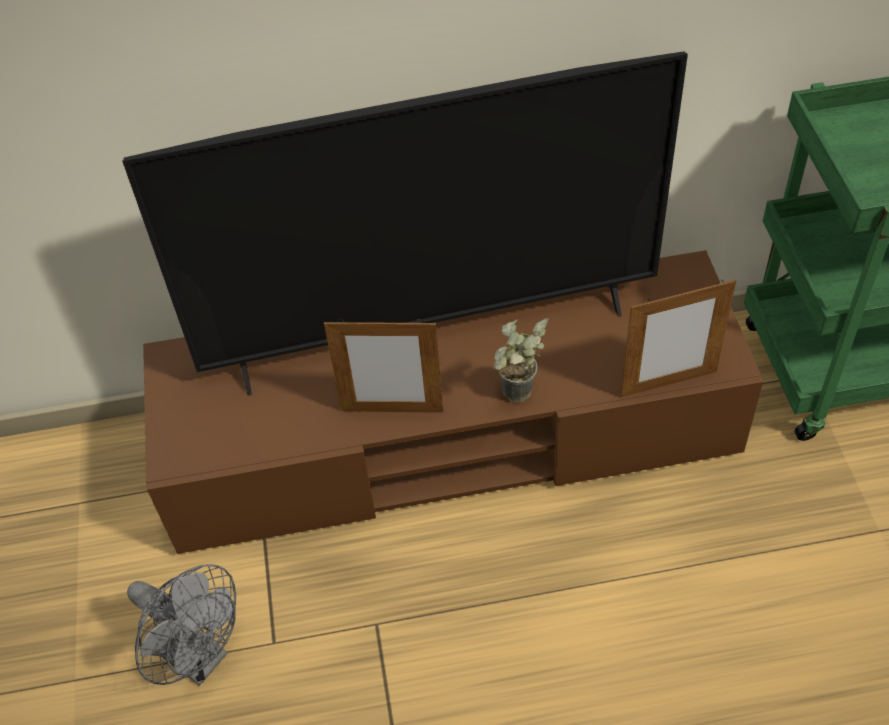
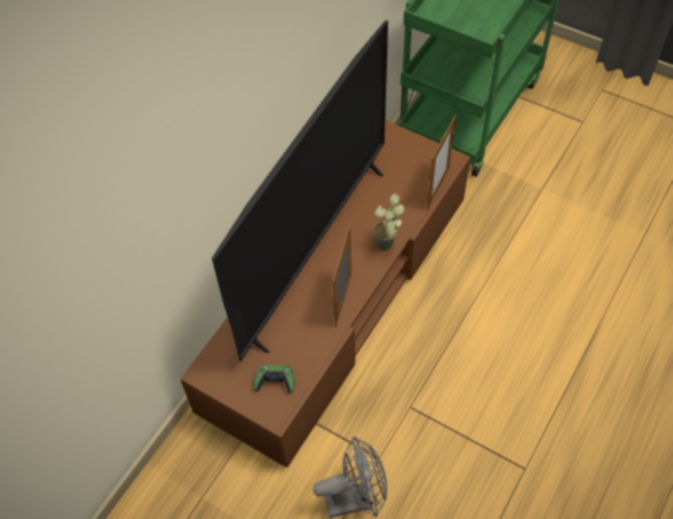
camera: 50 degrees left, 5 degrees up
picture frame [324,319,444,413] -> picture frame turned 150 degrees clockwise [333,225,352,327]
none -> green game controller [254,364,295,393]

